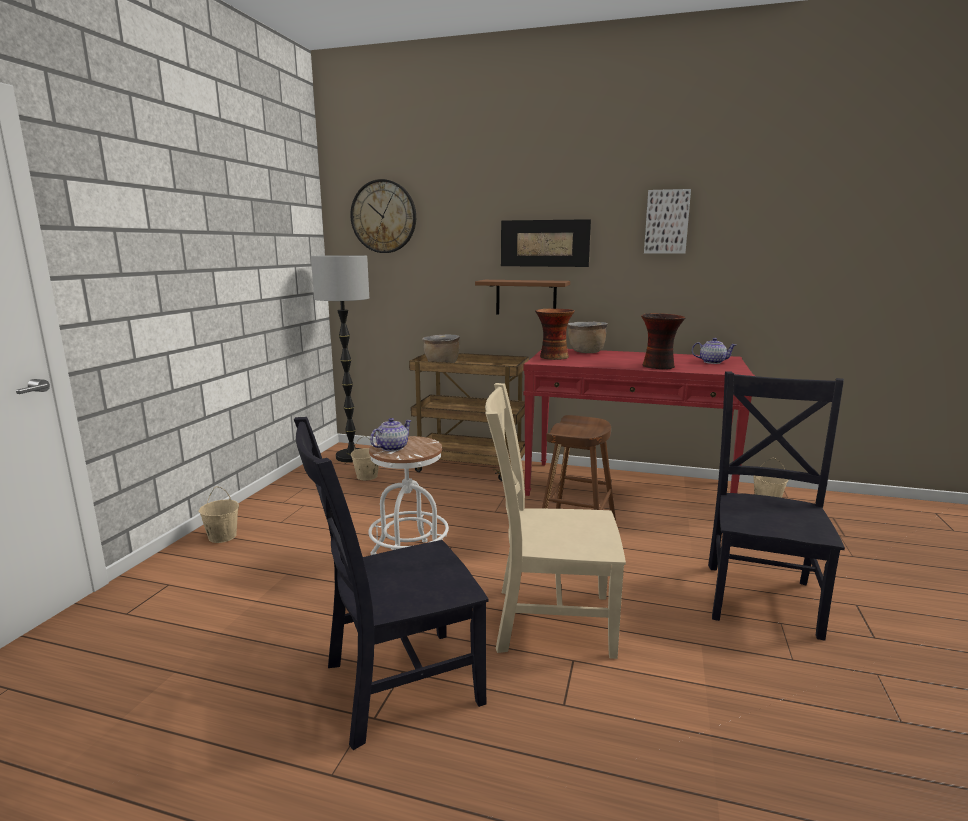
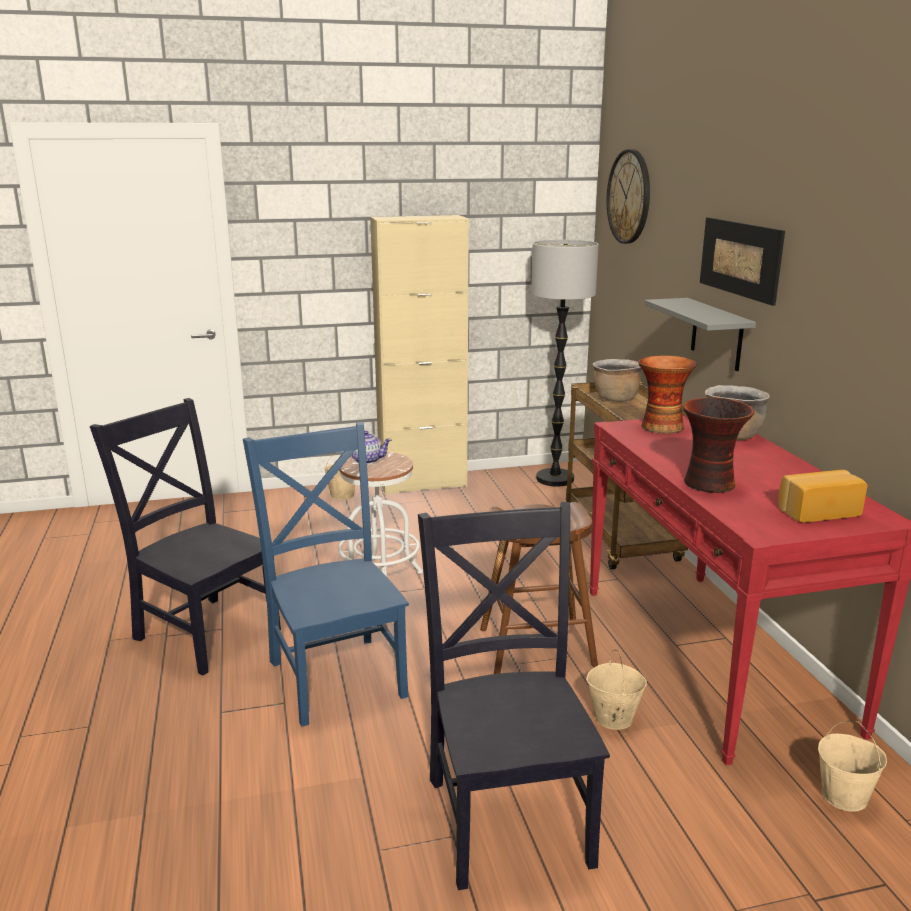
camera: 60 degrees right, 5 degrees up
beige bucket [351,436,379,480] -> beige bucket moved to [586,650,647,730]
brown shelf [475,280,570,315] -> grey shelf [645,298,756,371]
beige chair [485,383,626,659] -> blue chair [243,422,409,727]
picture [644,189,691,254] -> none
teapot [692,338,736,364] -> bread [778,470,867,522]
black chair [708,371,845,641] -> black chair turned 90 degrees counterclockwise [418,502,610,890]
none -> beige cabinet [370,215,469,495]

